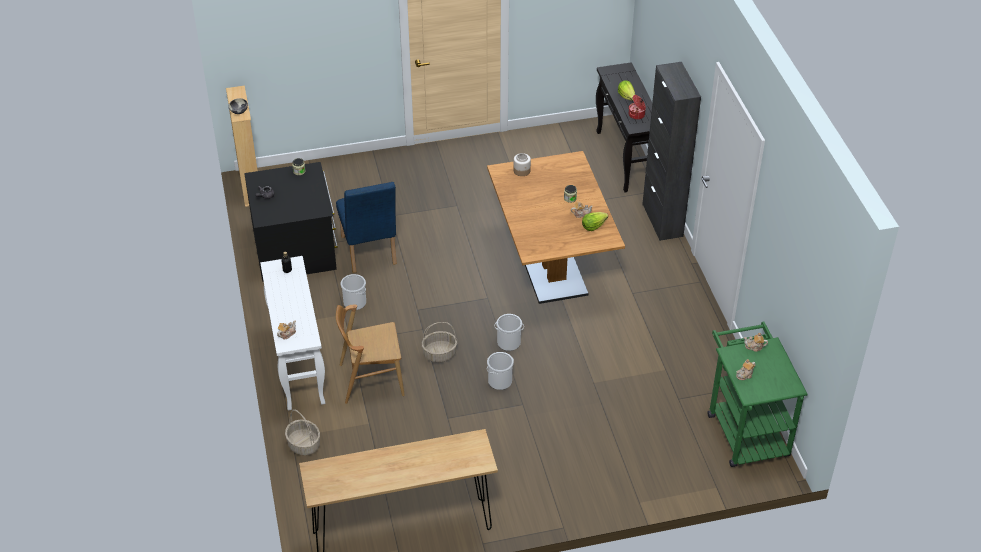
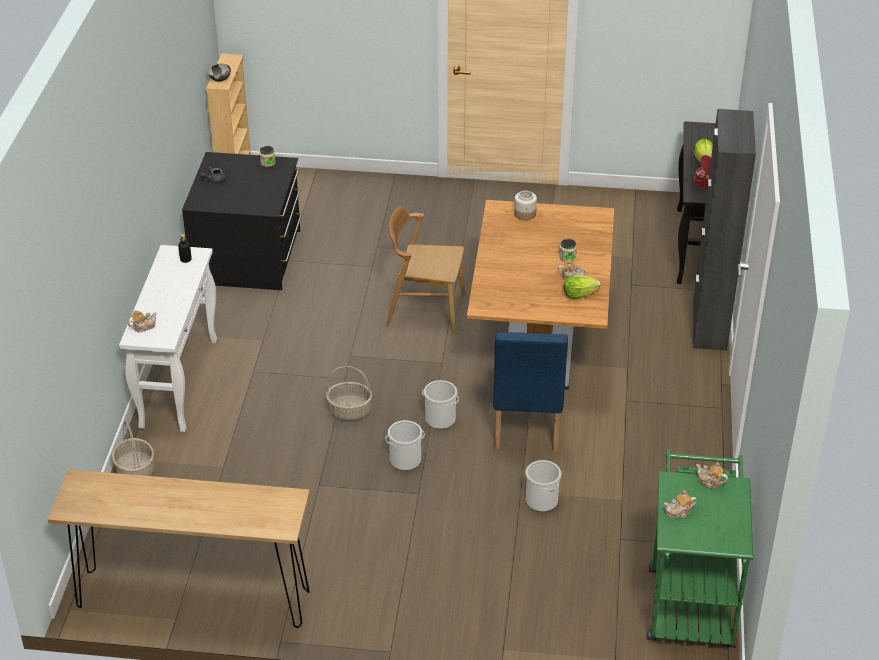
camera: 20 degrees right, 5 degrees down
blue chair [336,182,397,273] -> blue chair moved to [493,332,568,452]
brown chair [336,304,405,404] -> brown chair moved to [386,206,465,334]
bucket [341,274,366,310] -> bucket moved to [525,460,561,512]

